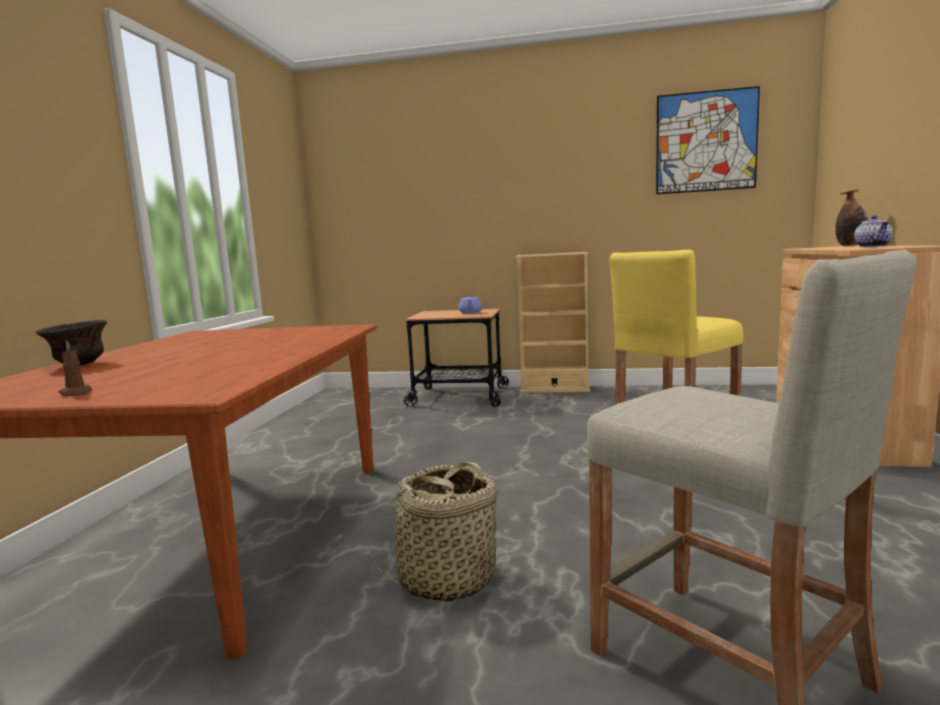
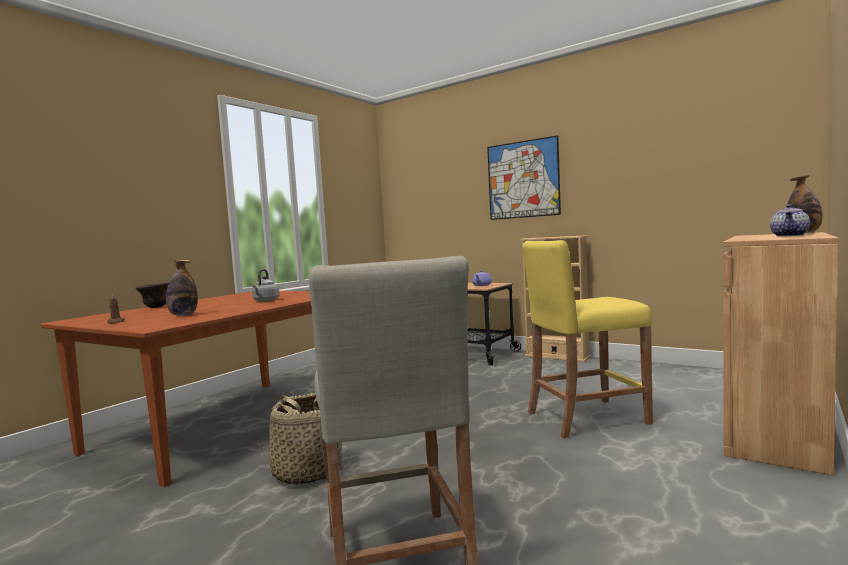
camera: 25 degrees right, 5 degrees down
picture [656,86,760,194] -> picture moved to [487,135,561,220]
none -> bottle [166,260,198,316]
none -> grey kettle [252,269,279,302]

